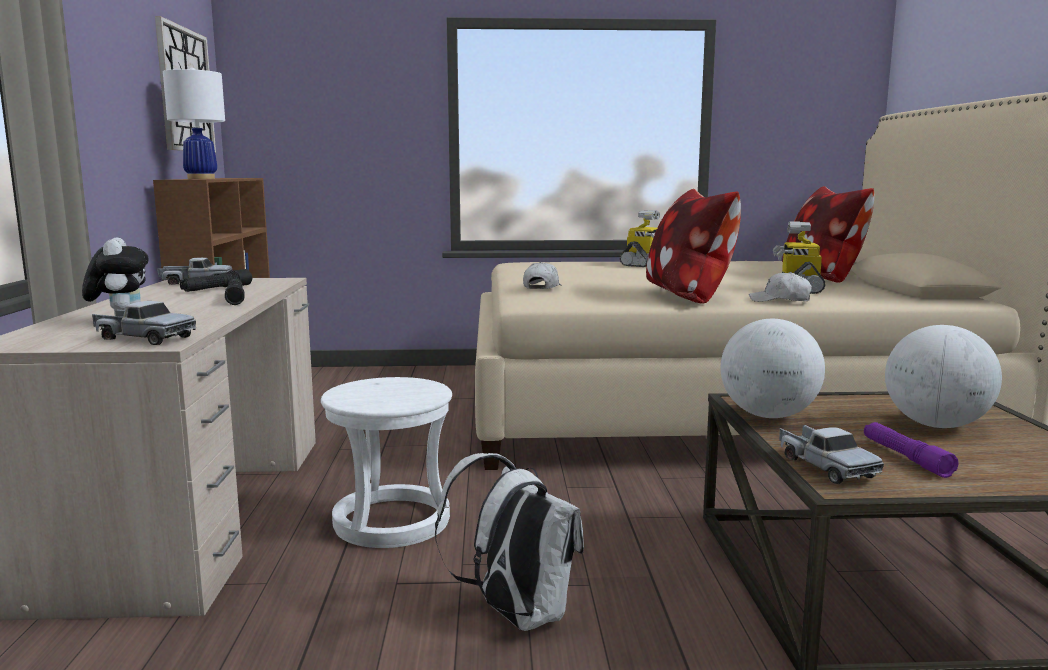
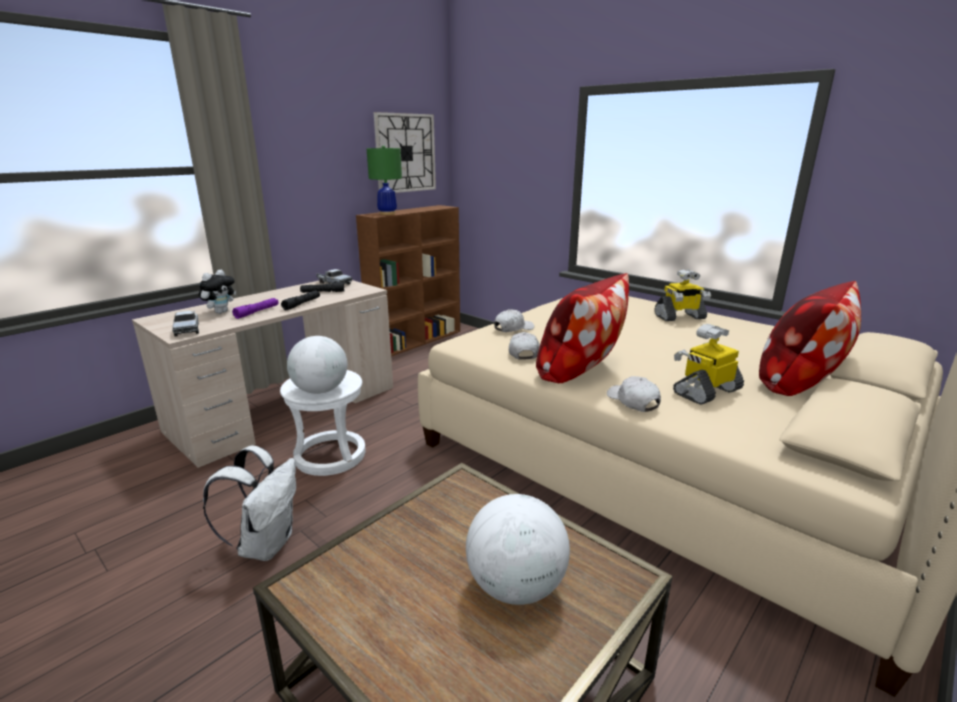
camera: 45 degrees right, 10 degrees up
white table lamp [163,68,225,179] -> green table lamp [367,145,402,215]
globe [721,319,825,418] -> globe moved to [287,336,347,394]
toy truck [779,425,884,484] -> none
purple flashlight [864,422,958,478] -> purple flashlight moved to [232,298,279,319]
none -> white cap [509,332,540,360]

